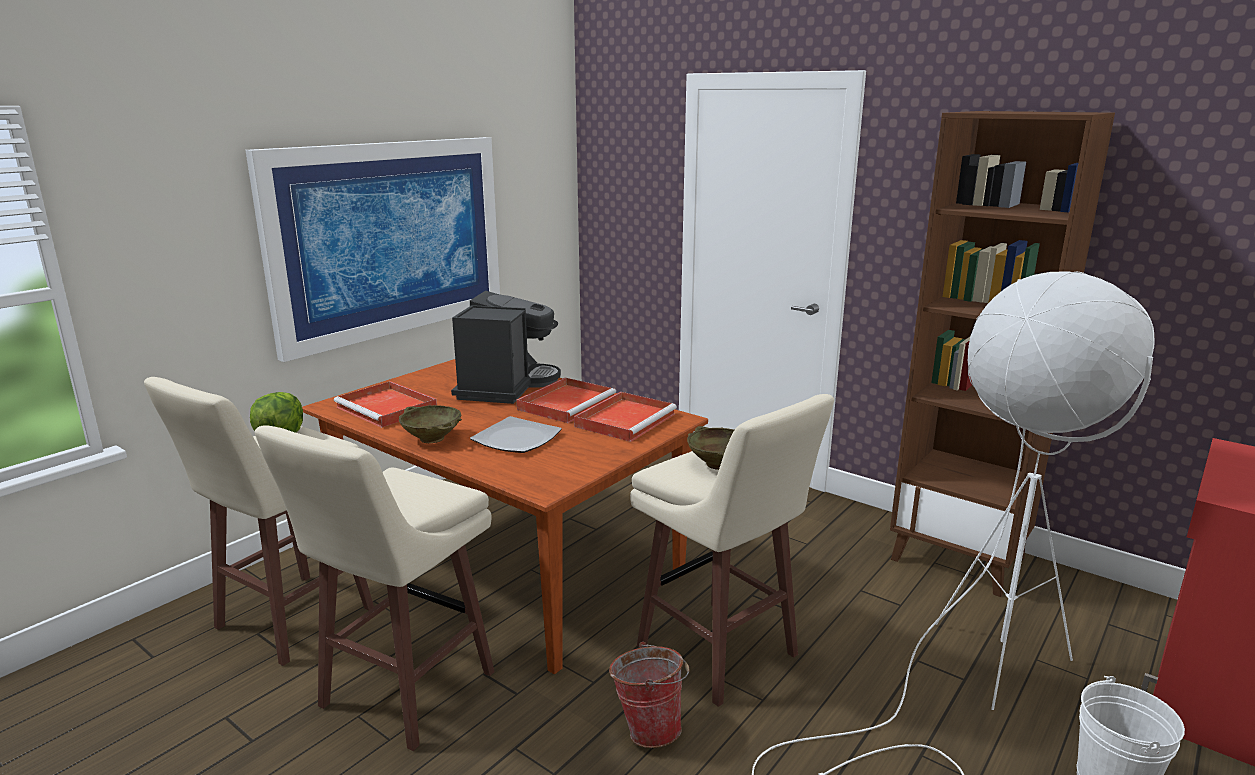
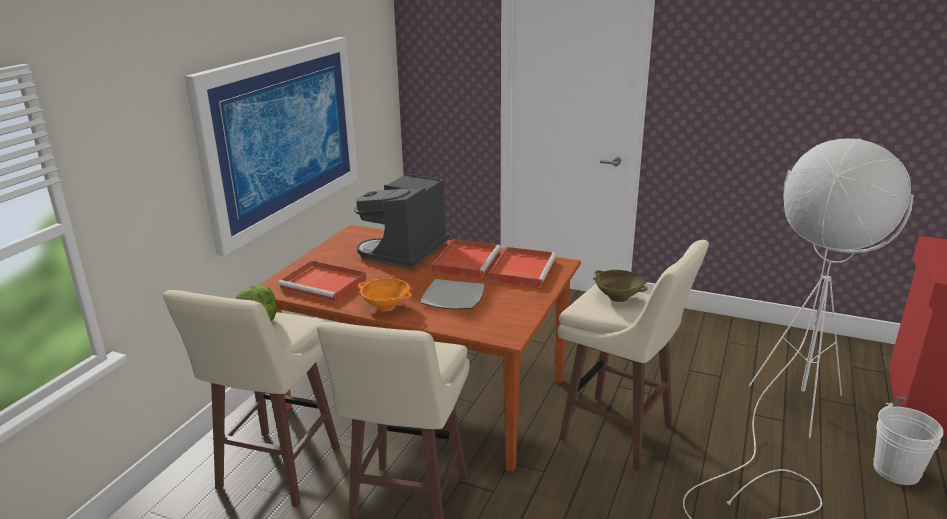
camera: 15 degrees left, 5 degrees up
beige bowl [399,405,462,443] -> orange bowl [358,278,412,311]
coffee machine [451,291,561,404] -> coffee machine turned 150 degrees counterclockwise [354,174,450,269]
bucket [609,642,689,748] -> none
brown bookcase [890,111,1115,597] -> none

